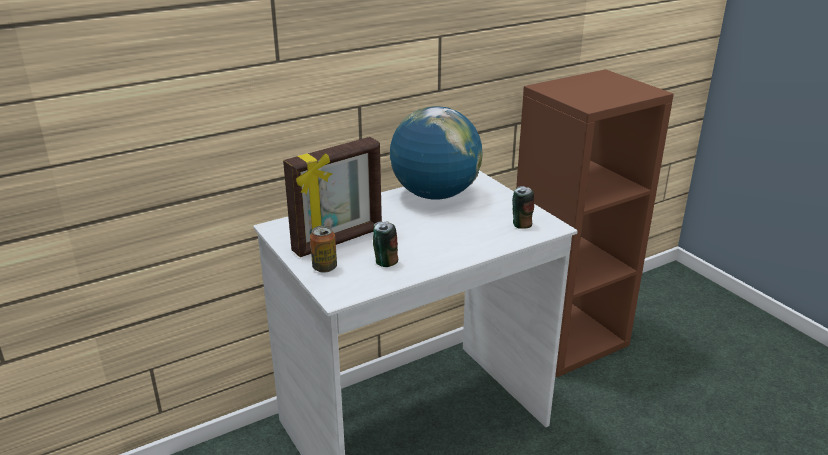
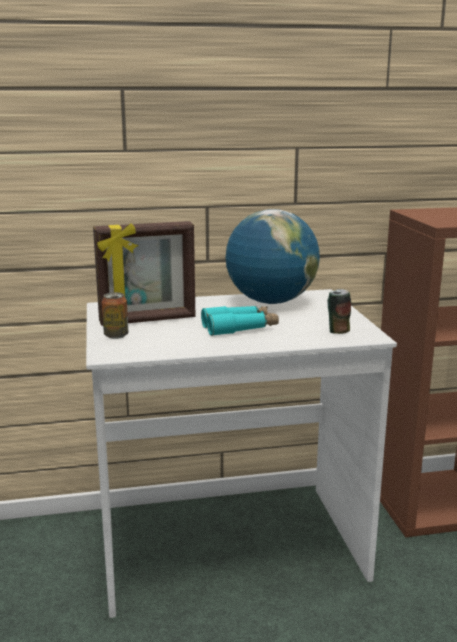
camera: 20 degrees right, 10 degrees down
can [373,221,398,267] -> none
none -> turquoise binoculars [201,306,279,336]

